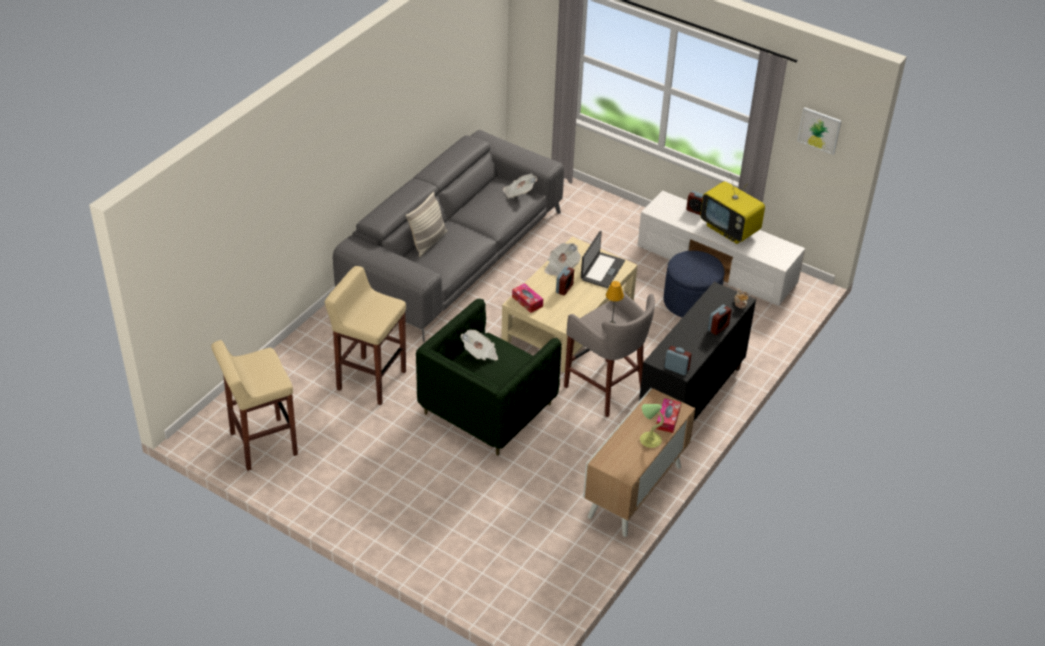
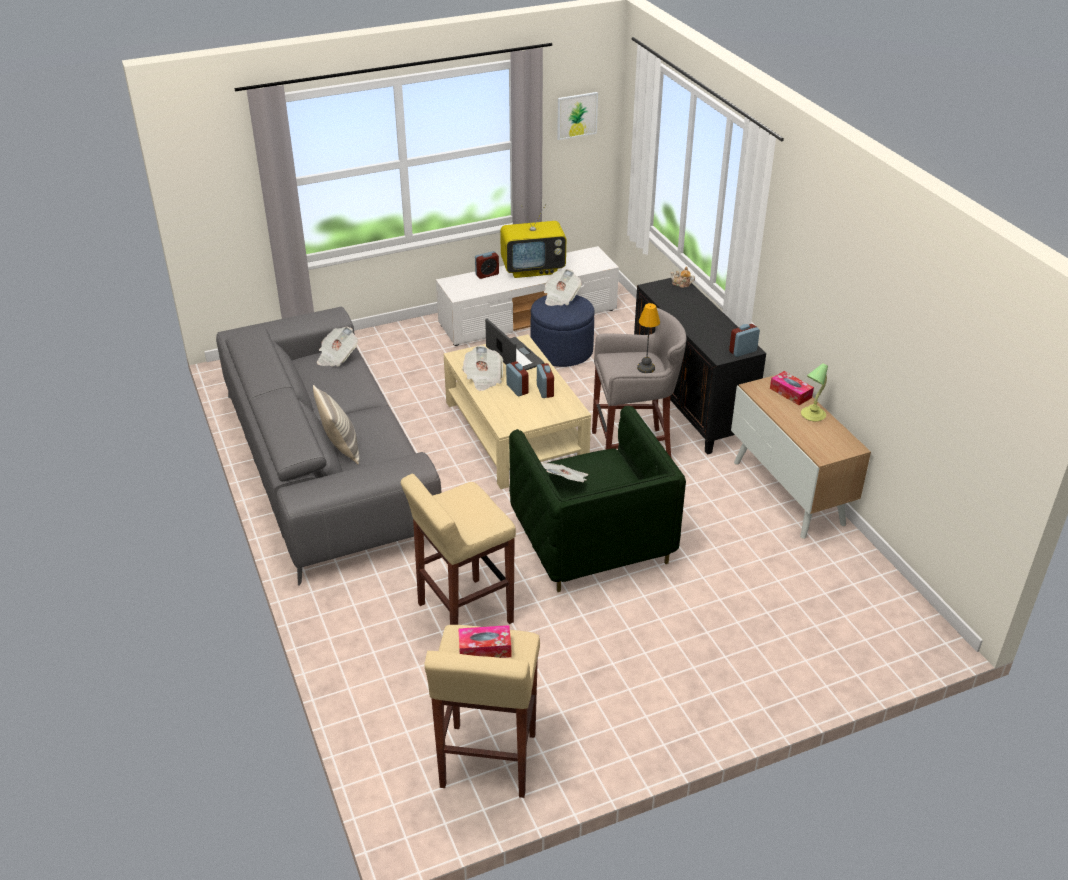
camera: 55 degrees left, 5 degrees down
tissue box [512,283,543,313] -> tissue box moved to [458,625,512,658]
alarm clock [708,305,732,335] -> alarm clock moved to [537,363,554,398]
none -> newspaper [544,269,581,306]

